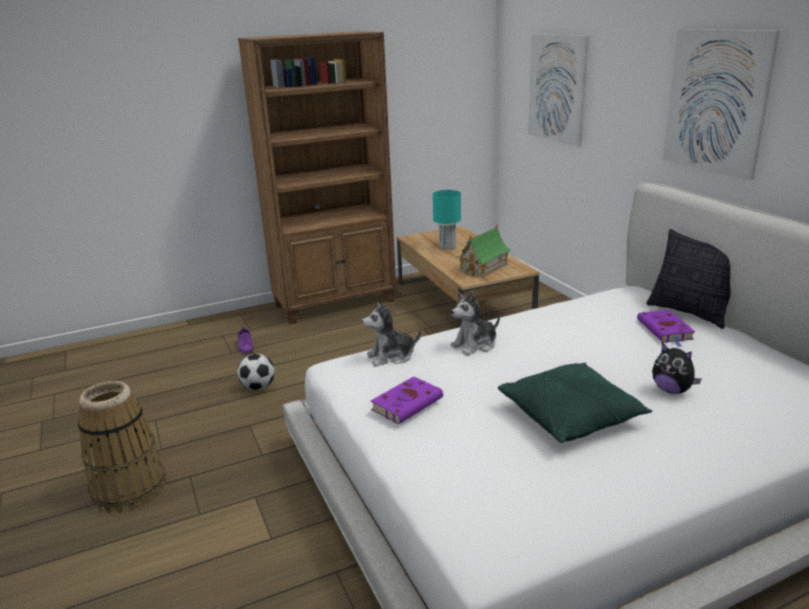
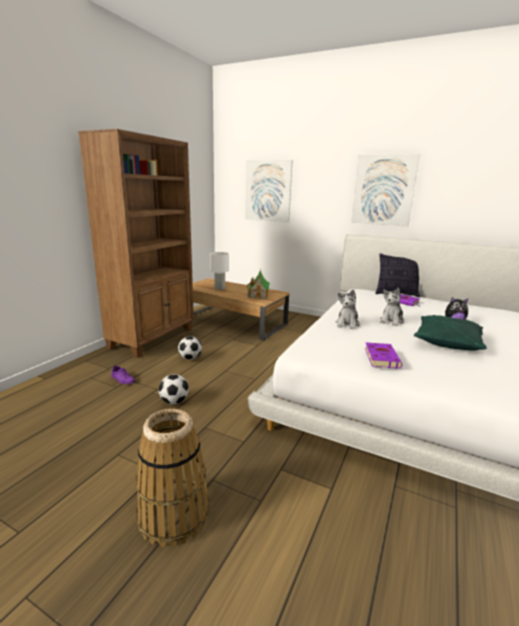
camera: 40 degrees left, 5 degrees down
plush toy [362,302,421,367] -> plush toy moved to [380,287,404,326]
turquoise table lamp [433,190,461,250] -> white table lamp [211,252,229,290]
none -> football [178,336,202,360]

